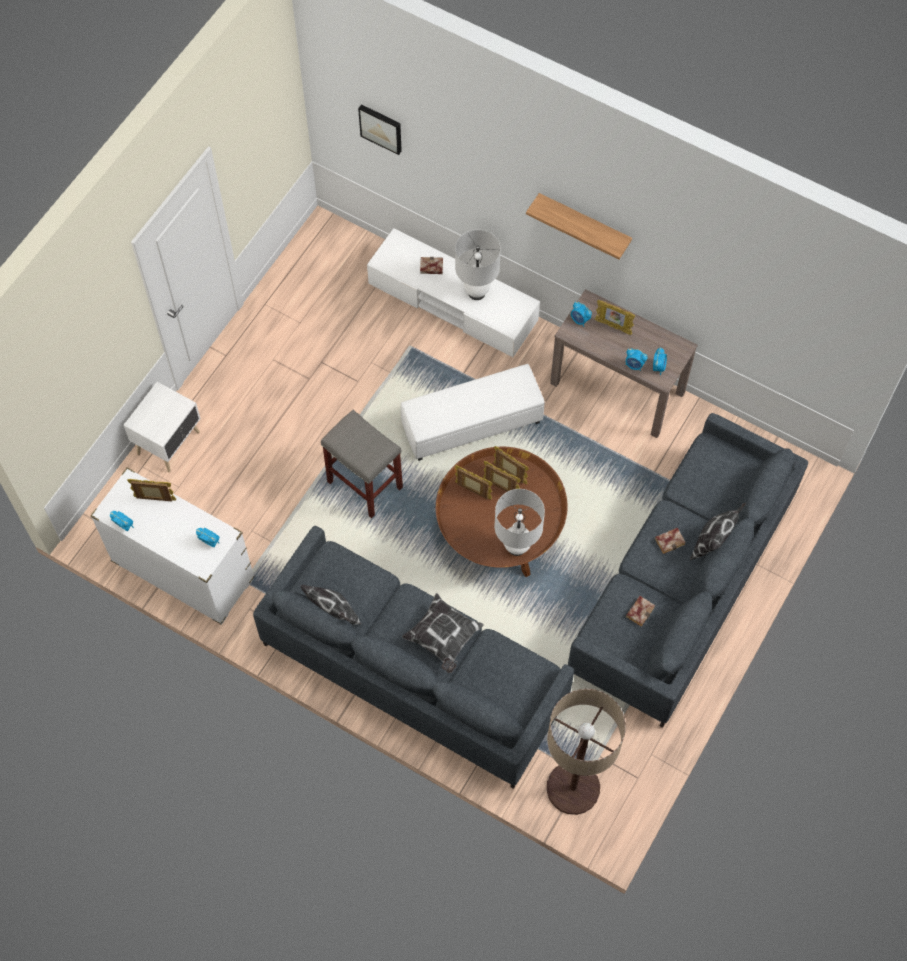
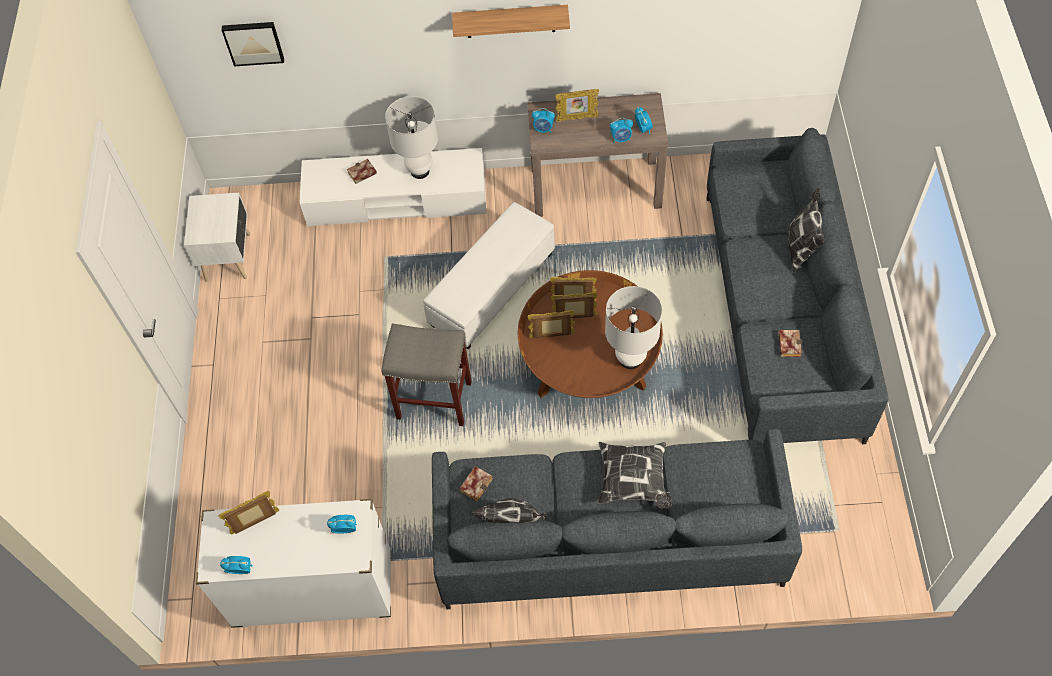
camera: 30 degrees left, 5 degrees down
white nightstand [123,382,201,472] -> white nightstand moved to [184,193,250,282]
floor lamp [547,689,626,815] -> none
book [655,528,686,554] -> book moved to [459,466,493,502]

